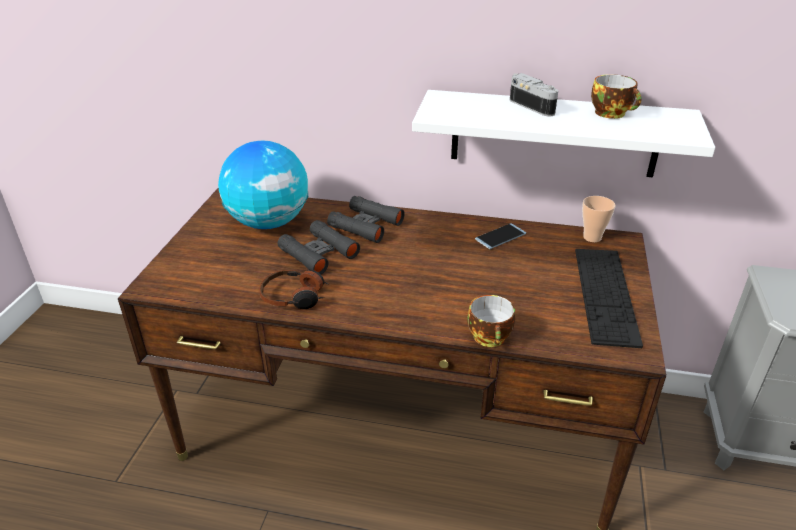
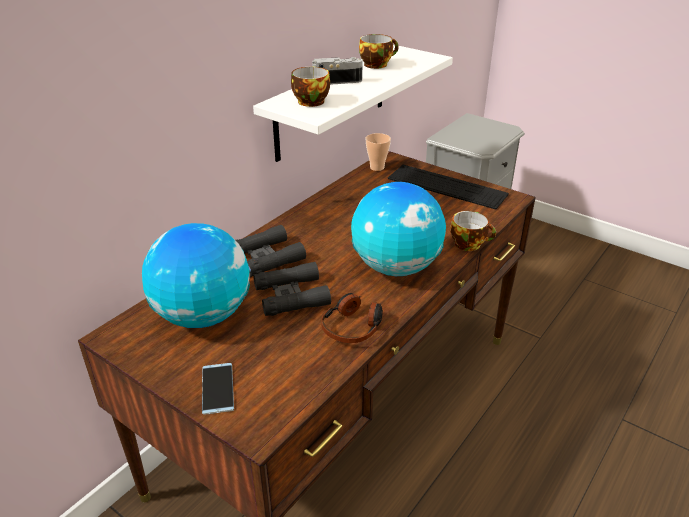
camera: 65 degrees left, 0 degrees up
phone [475,223,526,249] -> phone moved to [202,363,234,415]
none -> cup [291,67,330,107]
none -> globe [351,182,446,276]

